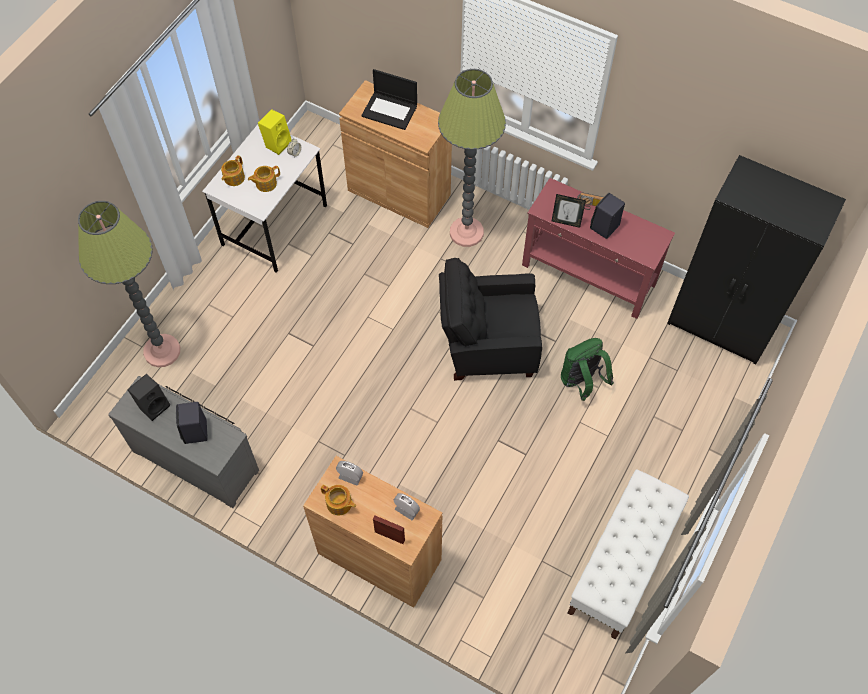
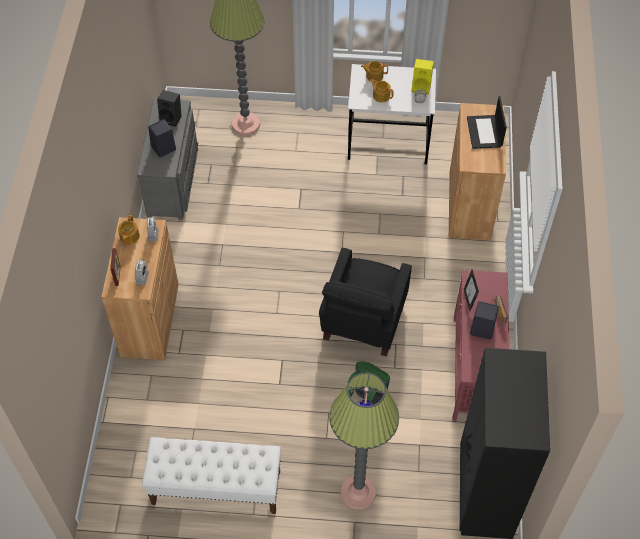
camera: 65 degrees right, 5 degrees down
floor lamp [438,69,506,247] -> floor lamp moved to [329,372,399,509]
black armchair [439,258,542,381] -> black armchair turned 135 degrees counterclockwise [319,248,412,357]

